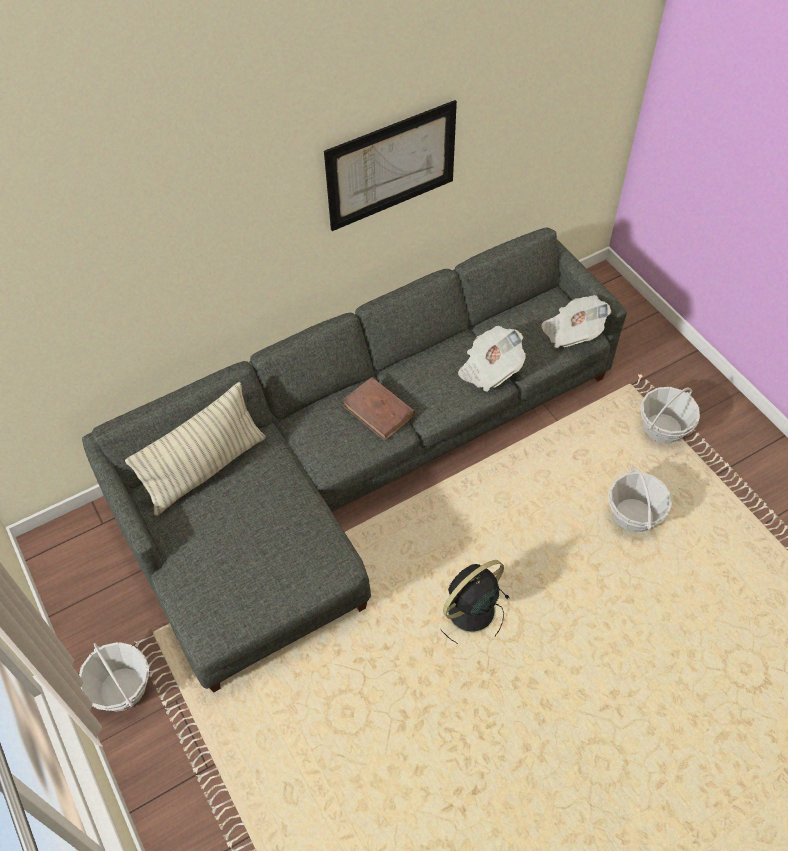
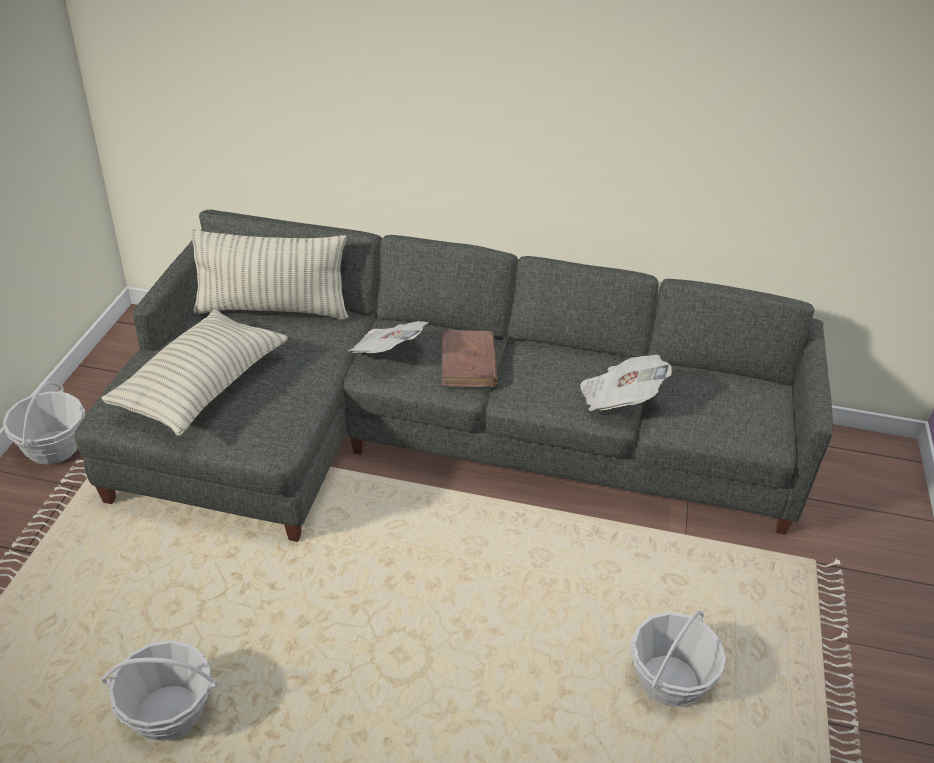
camera: 40 degrees right, 15 degrees down
picture [324,100,457,231] -> none
black fan [440,560,509,644] -> none
newspaper [541,295,611,348] -> newspaper moved to [348,321,428,353]
basket [640,387,700,444] -> basket moved to [101,640,218,741]
none -> pillow [101,309,288,436]

